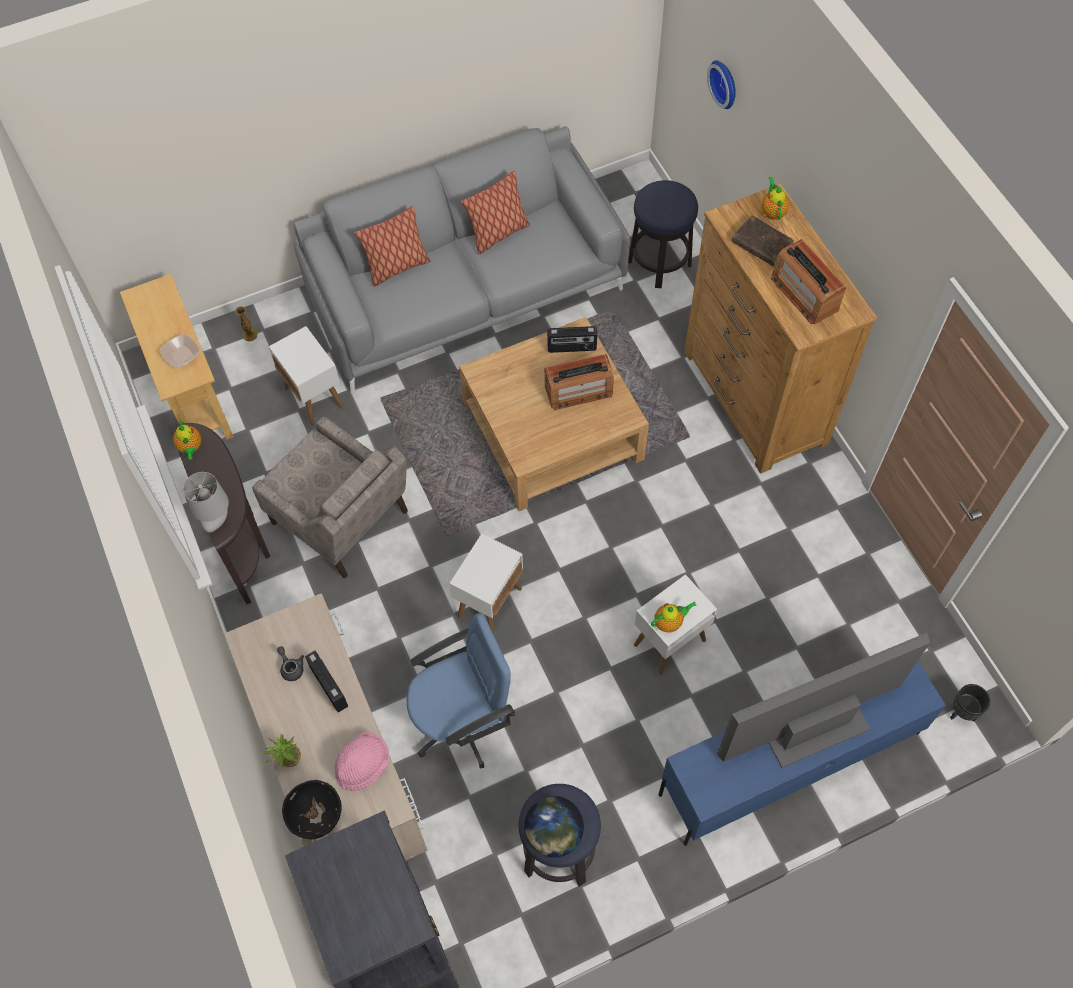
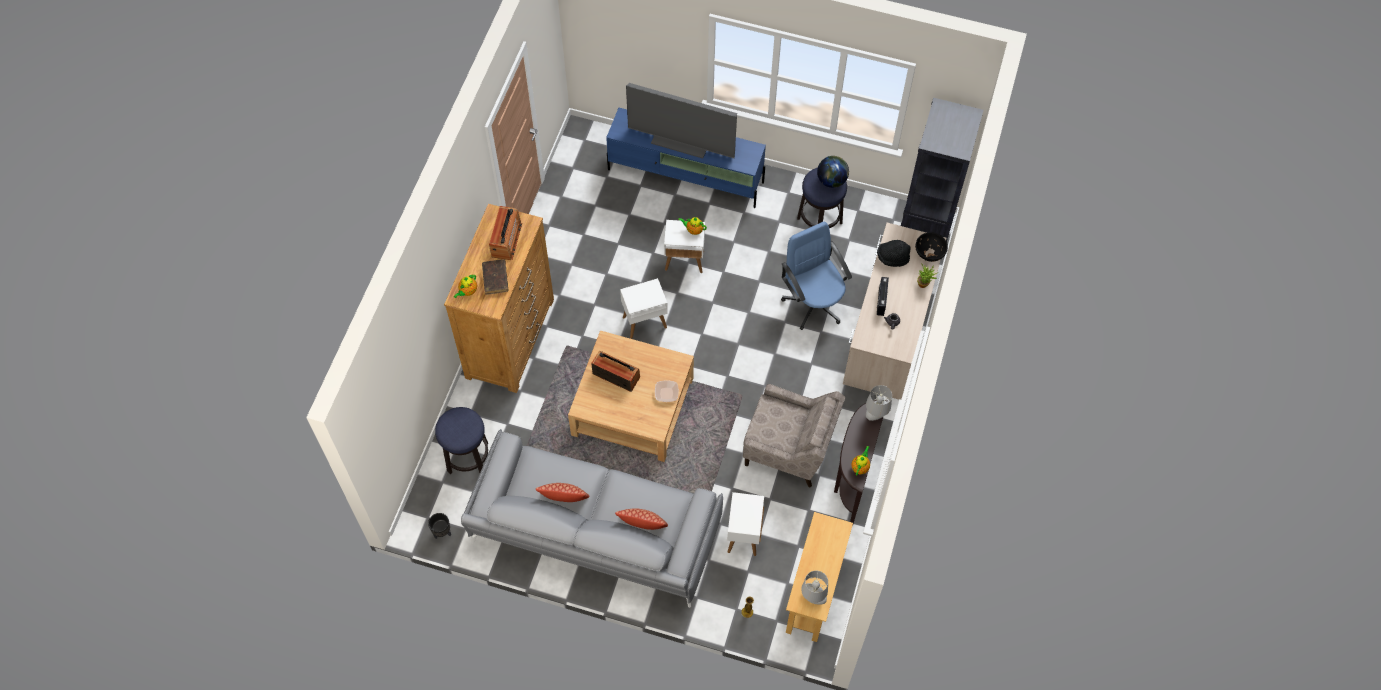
camera: 140 degrees left, 0 degrees up
bowl [160,334,200,368] -> bowl moved to [655,380,679,402]
beige armchair [252,417,408,578] -> beige armchair turned 120 degrees clockwise [743,384,845,487]
pink hat [335,732,390,791] -> black hat [877,240,911,267]
blue office chair [407,613,515,768] -> blue office chair turned 45 degrees clockwise [781,222,852,330]
white side table [450,534,523,635] -> white side table moved to [620,278,668,339]
radio [547,326,597,353] -> none
wall clock [707,61,736,109] -> none
black planter [950,684,990,722] -> black planter moved to [428,513,451,539]
none -> grey table lamp [801,570,828,605]

